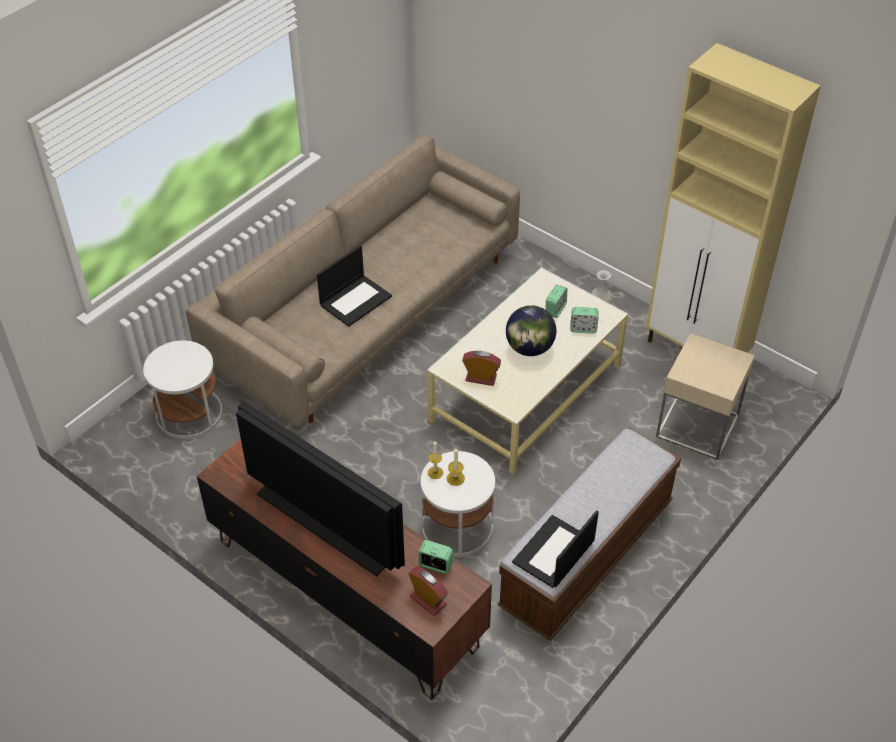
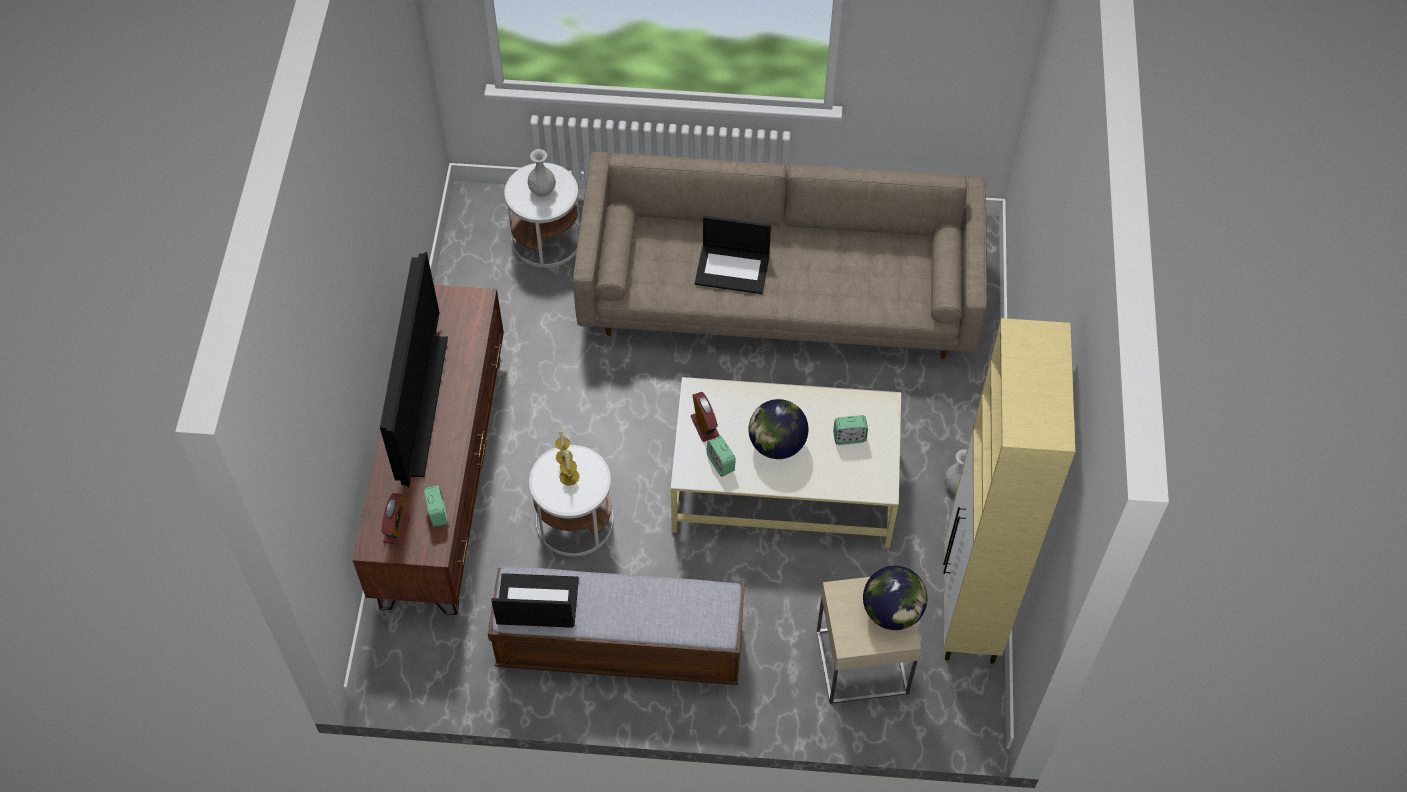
camera: 55 degrees right, 10 degrees up
alarm clock [570,307,598,334] -> alarm clock moved to [707,436,736,477]
none -> white vase [528,149,556,197]
none -> globe [863,566,927,630]

